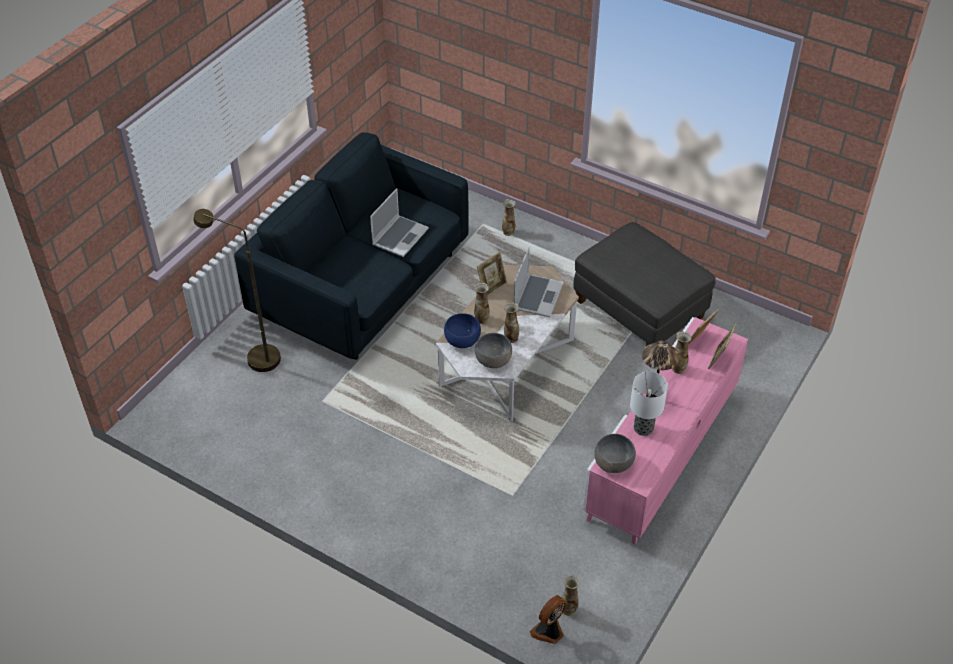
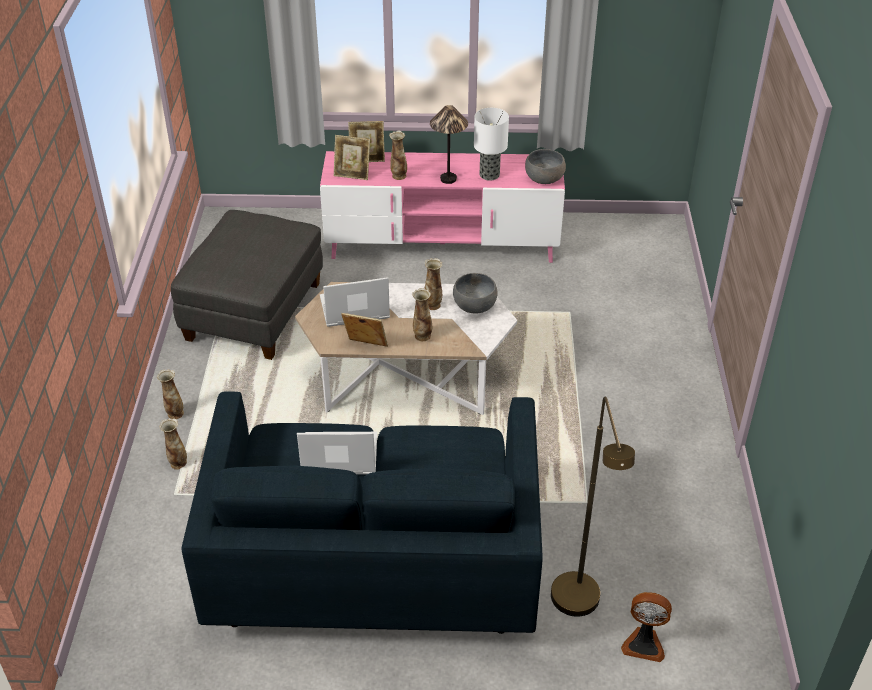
camera: 120 degrees left, 5 degrees down
blue bowl [444,313,481,348] -> none
fan [530,595,566,644] -> fan moved to [621,592,672,662]
vase [562,574,580,616] -> vase moved to [157,369,184,419]

